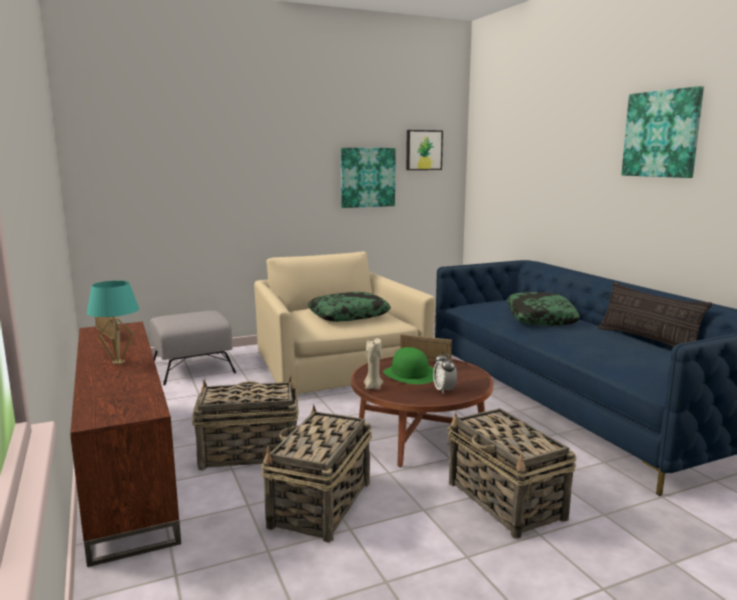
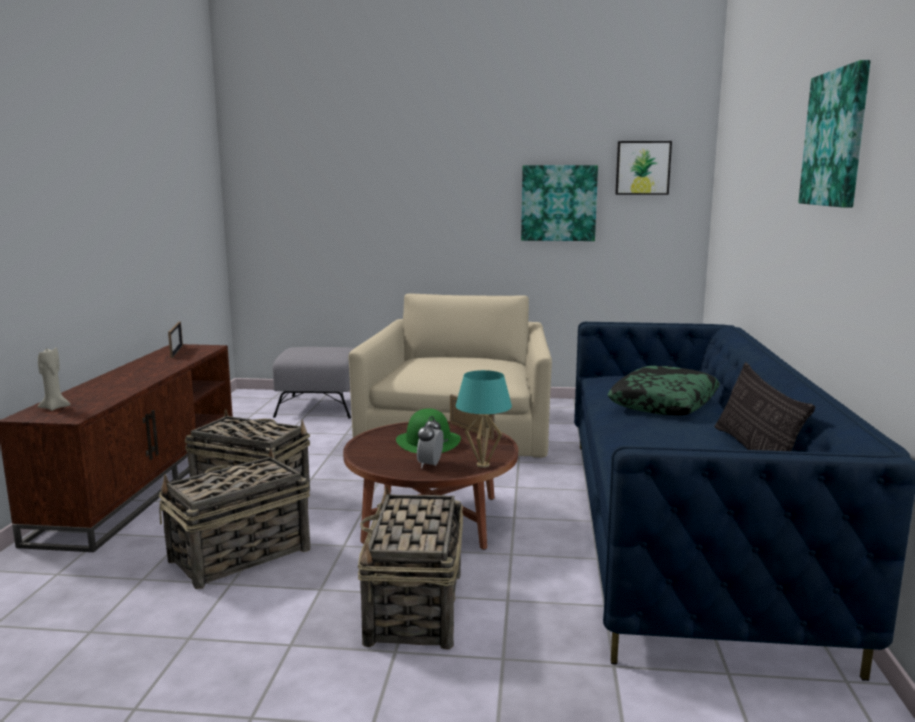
camera: 30 degrees right, 0 degrees up
turquoise table lamp [87,281,139,364] -> turquoise table lamp moved to [456,370,512,468]
pillow [307,292,391,322] -> none
beige candle [364,338,383,390] -> beige candle moved to [37,347,71,411]

